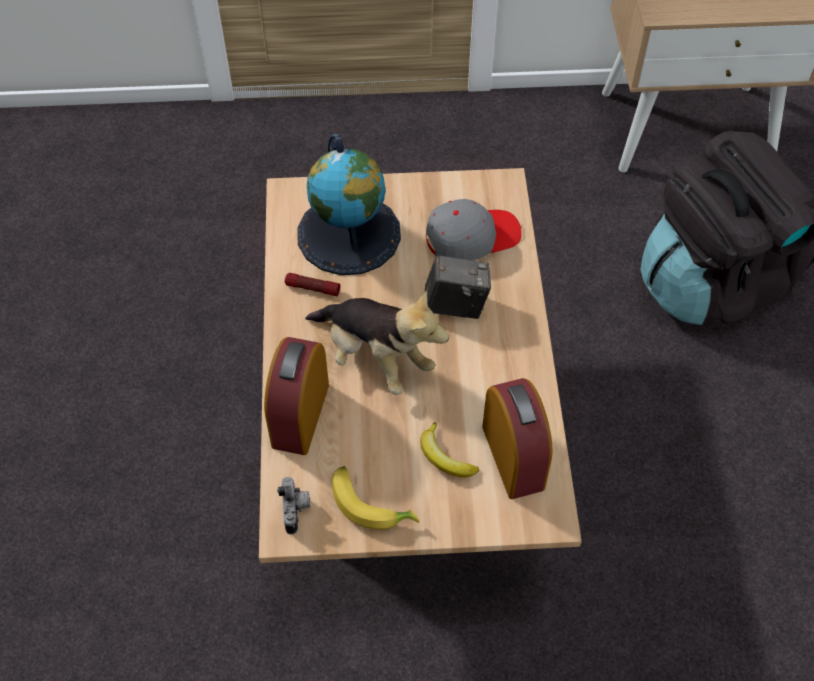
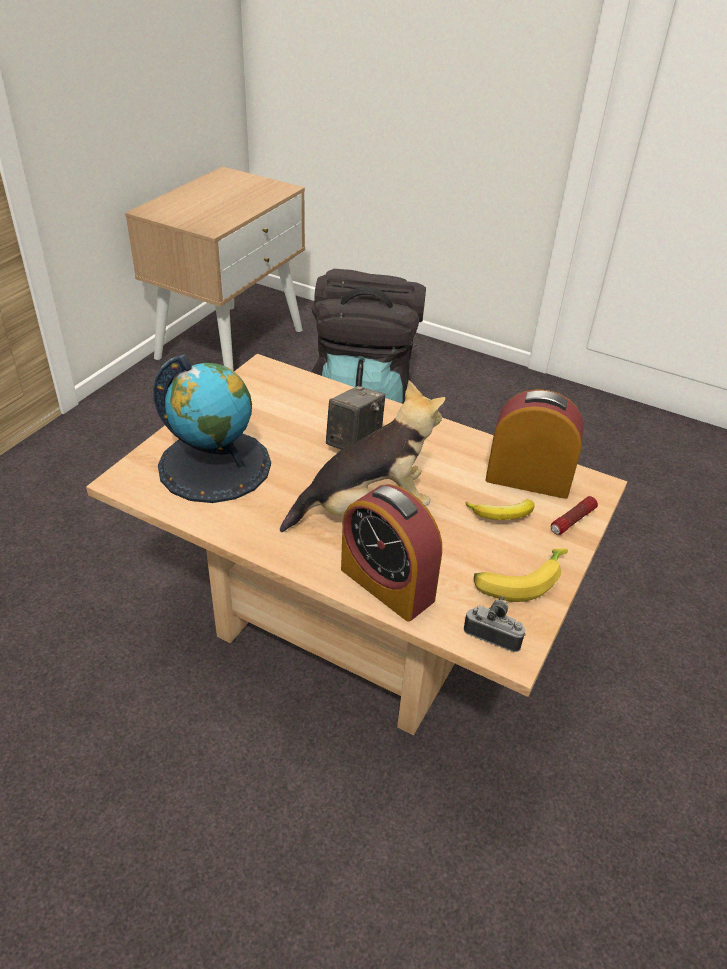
camera: 60 degrees left, 15 degrees down
flashlight [285,273,340,296] -> flashlight moved to [551,496,598,535]
grey cap [426,199,522,261] -> none

